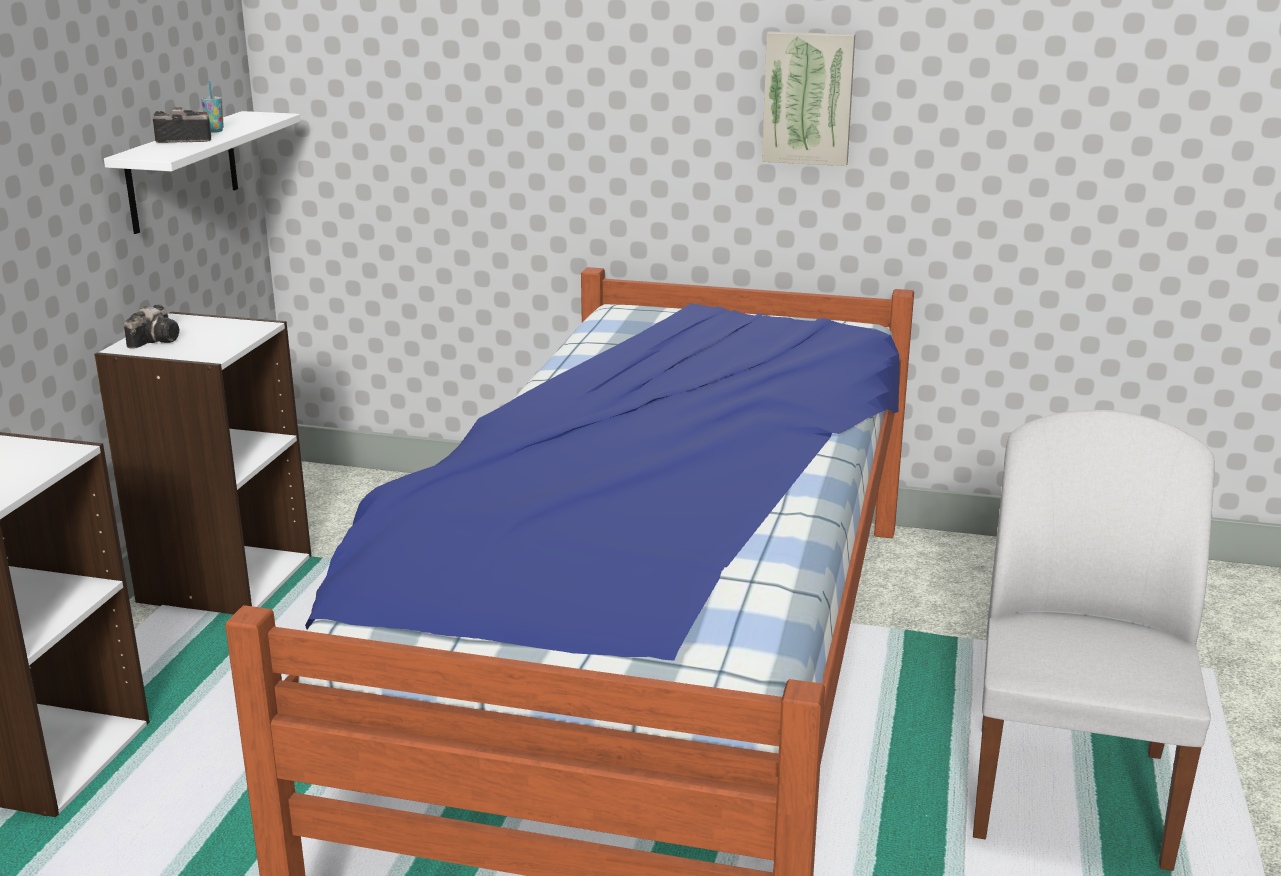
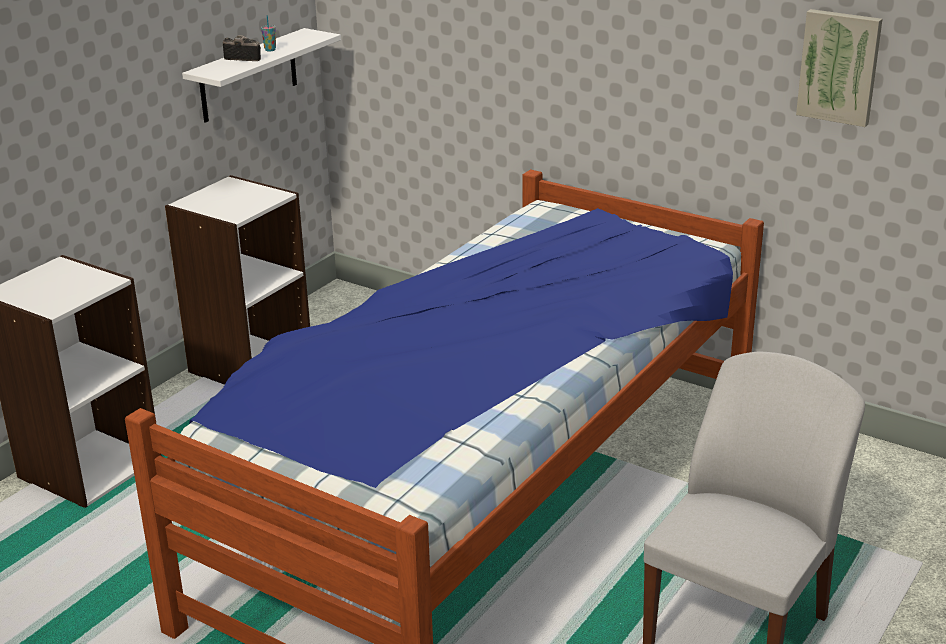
camera: 20 degrees right, 5 degrees up
camera [124,304,179,349] -> none
picture [762,32,855,166] -> picture moved to [796,9,882,127]

